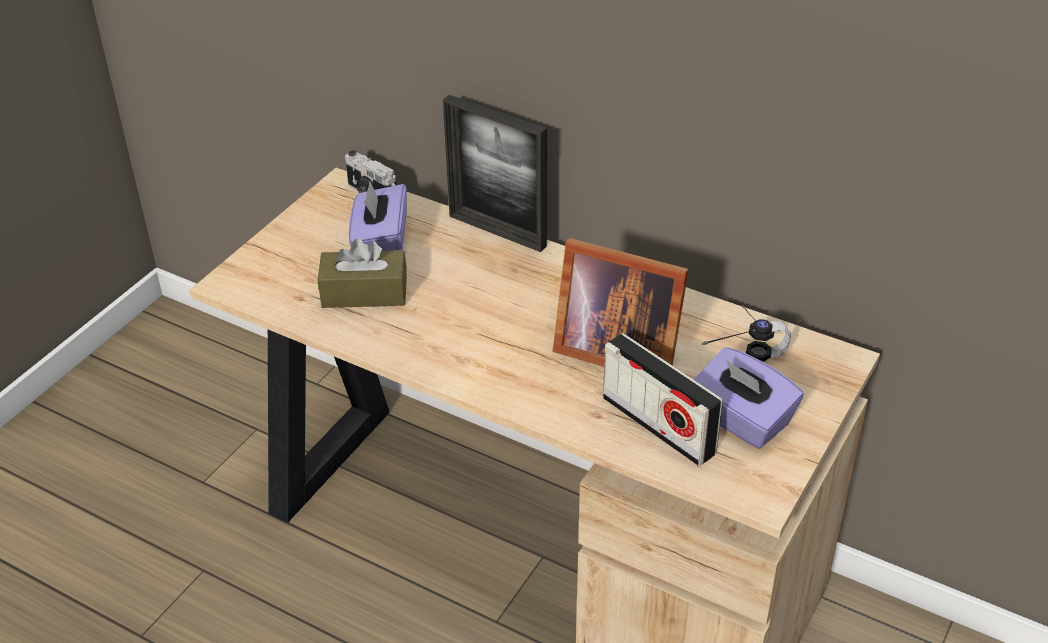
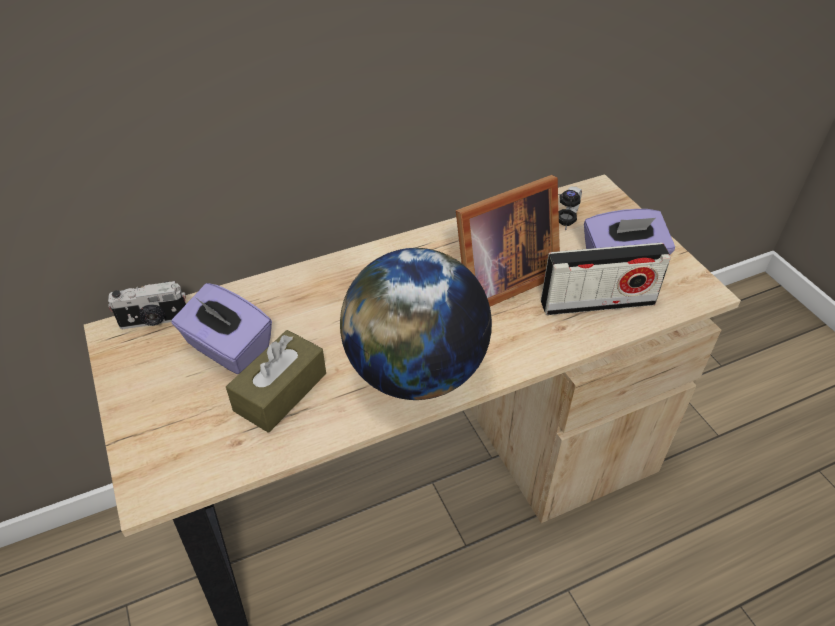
camera: 55 degrees left, 5 degrees up
picture frame [443,95,547,252] -> none
none -> globe [340,248,492,400]

